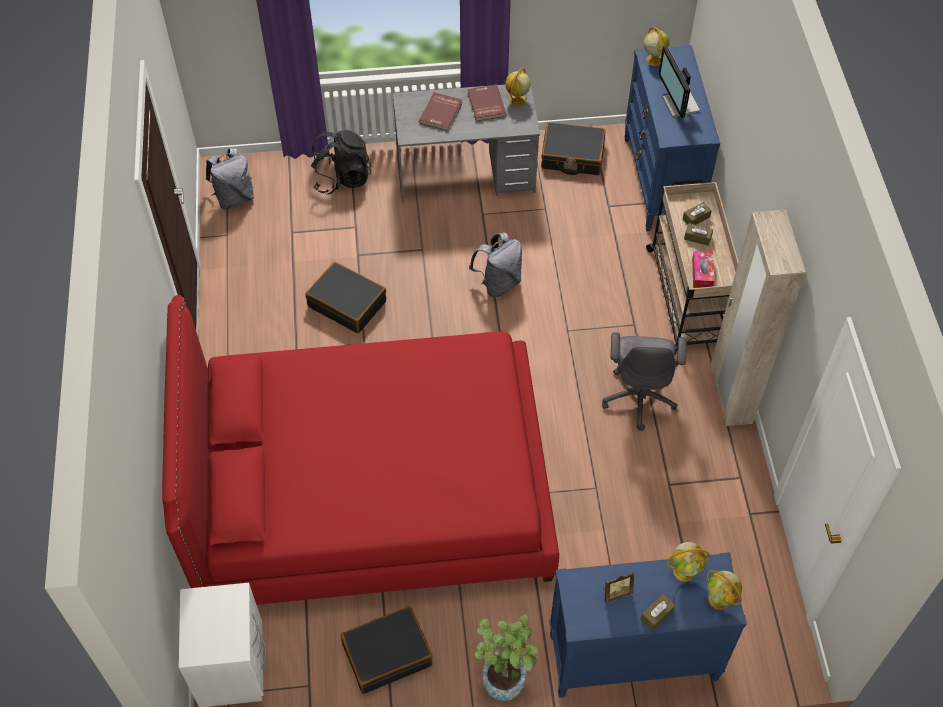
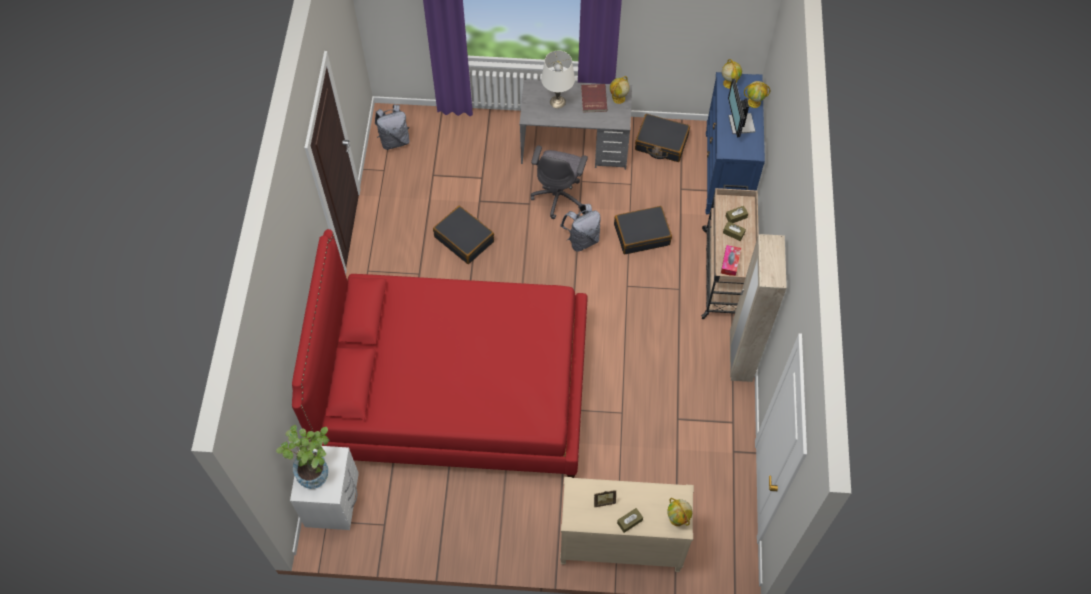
camera: 10 degrees right, 5 degrees up
black backpack [311,130,372,195] -> none
black suitcase [340,606,433,694] -> black suitcase moved to [614,206,672,254]
red book [419,92,463,131] -> white table lamp [541,51,575,108]
potted plant [475,615,539,701] -> potted plant moved to [276,425,330,489]
blue dresser [549,552,747,698] -> beige dresser [560,477,694,572]
grey office chair [602,332,687,431] -> grey office chair moved to [531,145,588,219]
globe [667,542,710,582] -> globe moved to [744,81,770,108]

